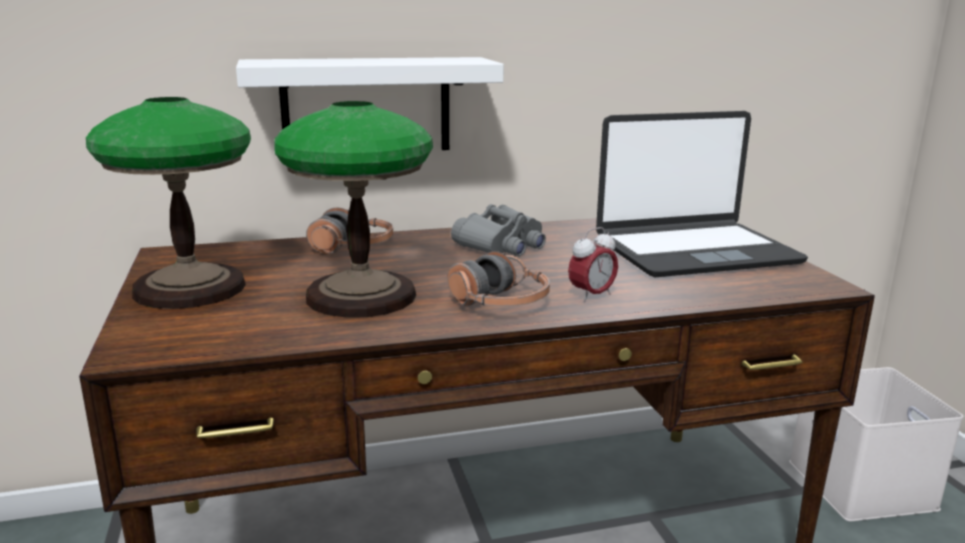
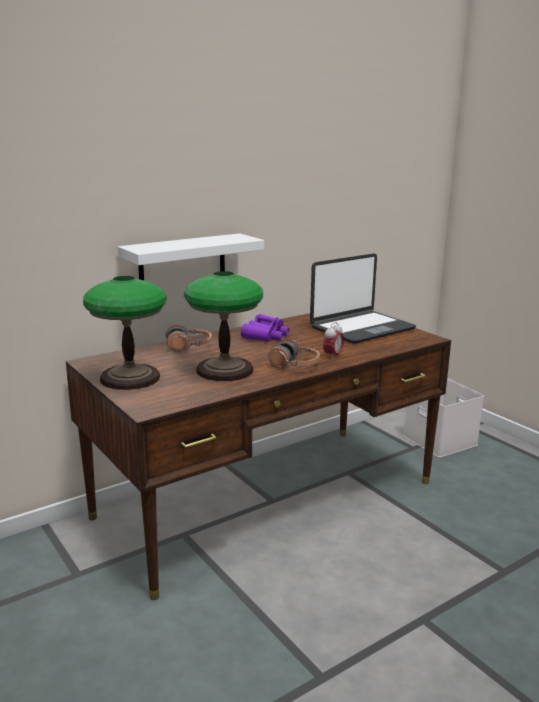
camera: 20 degrees left, 0 degrees up
grey binoculars [451,204,546,256] -> purple binoculars [241,314,289,342]

